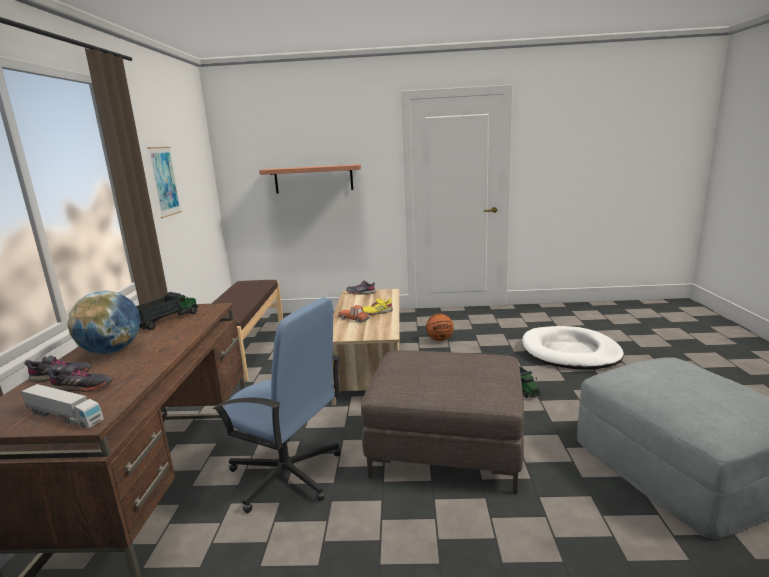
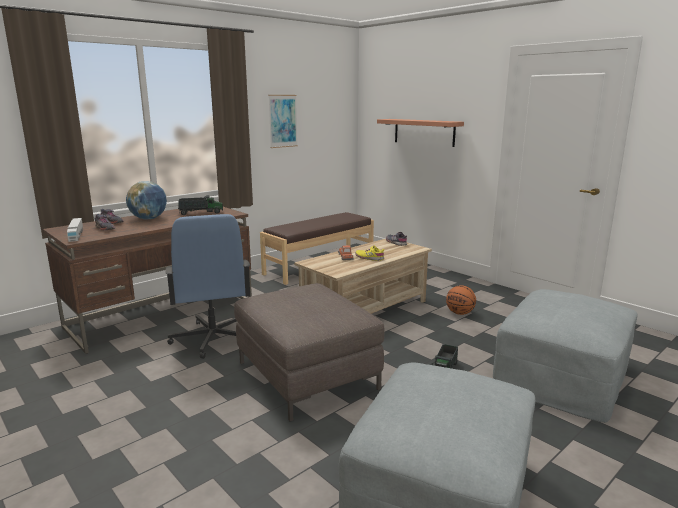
camera: 45 degrees right, 0 degrees up
white dog bed [522,326,624,370] -> grey ottoman [493,289,638,423]

